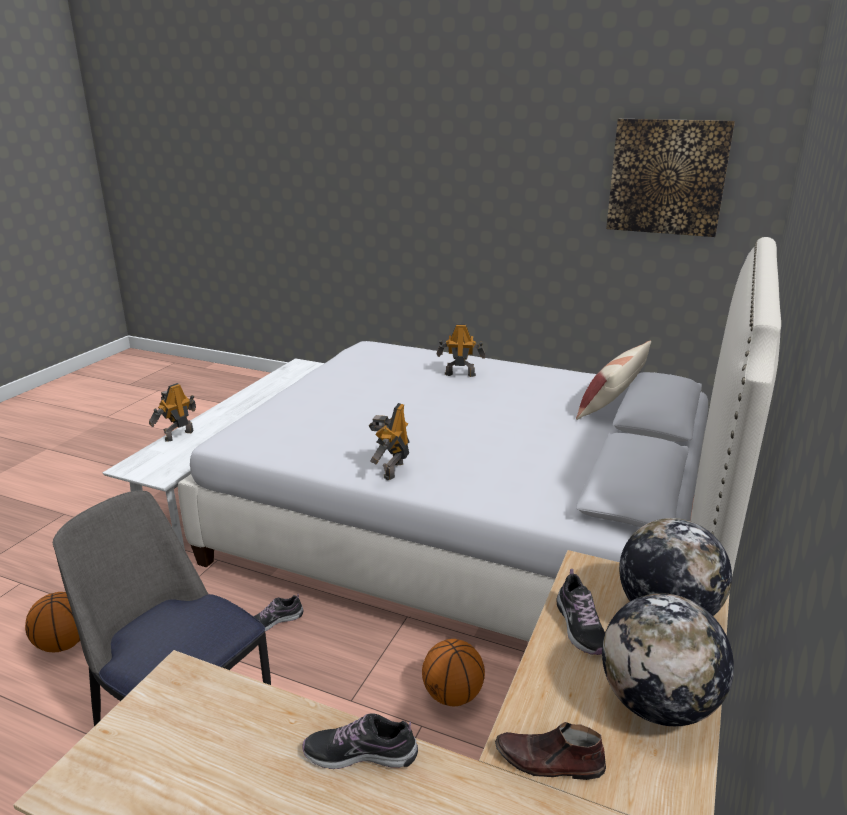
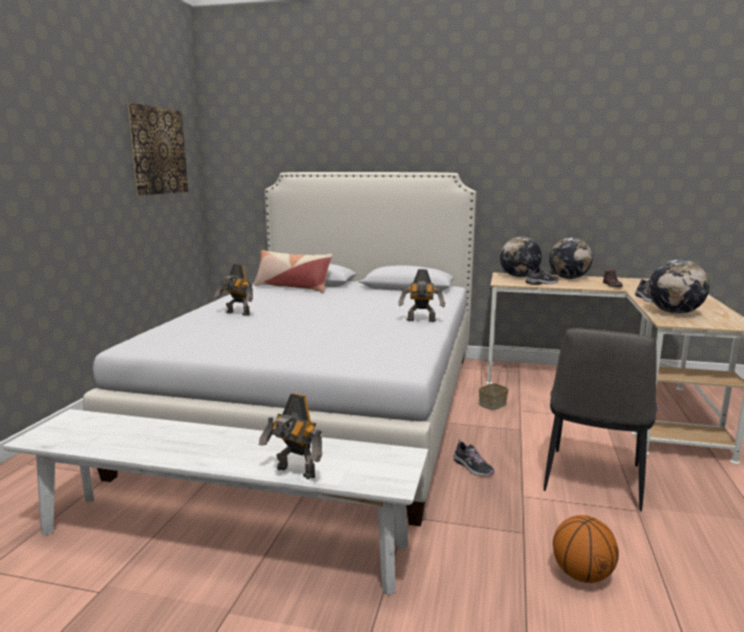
camera: 100 degrees left, 10 degrees down
basketball [422,639,485,706] -> basket [479,359,508,410]
toy robot [437,324,486,377] -> toy robot turned 60 degrees counterclockwise [215,264,253,316]
none -> globe [648,260,710,314]

